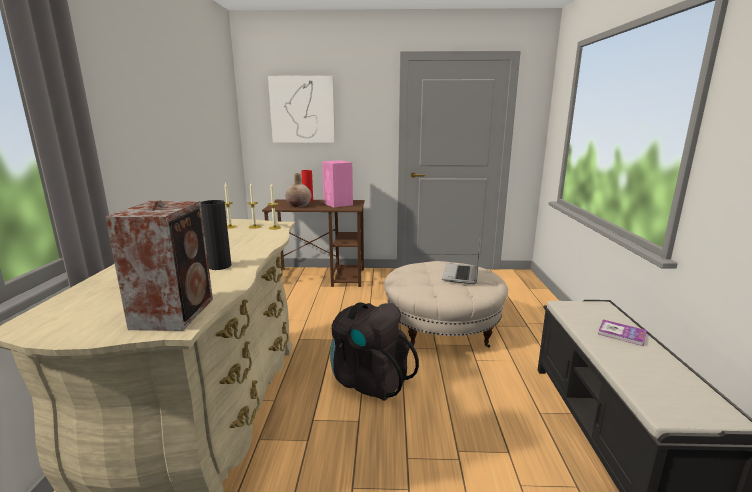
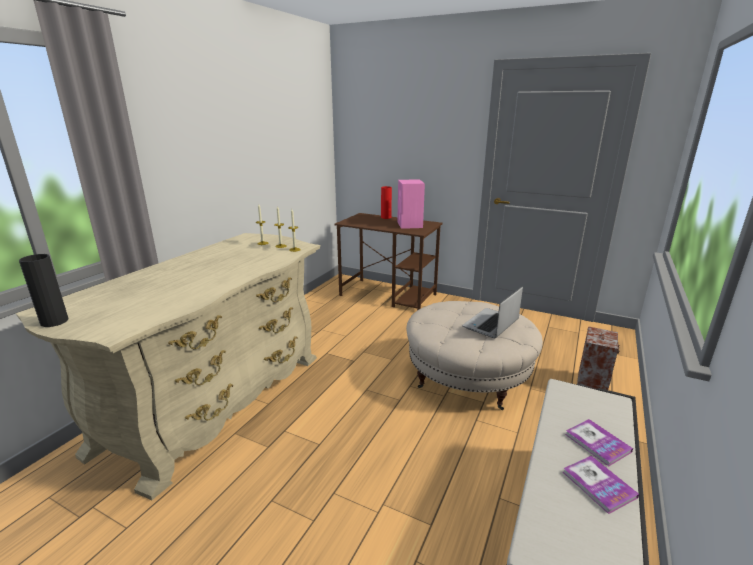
camera: 25 degrees right, 5 degrees up
speaker [105,200,213,331] -> speaker moved to [577,326,620,390]
black vase [201,200,231,270] -> black vase moved to [19,254,68,327]
picture [268,75,335,143] -> none
beige vase [285,173,311,207] -> none
black backpack [330,302,419,401] -> none
none -> book [563,456,639,514]

